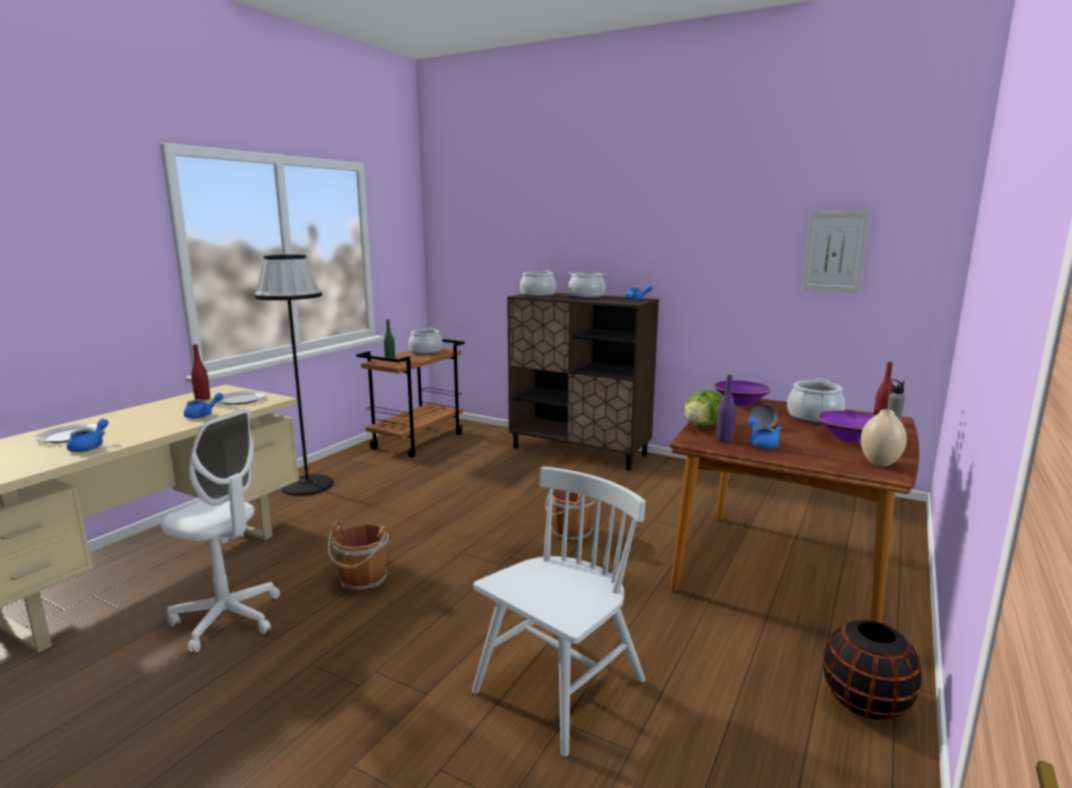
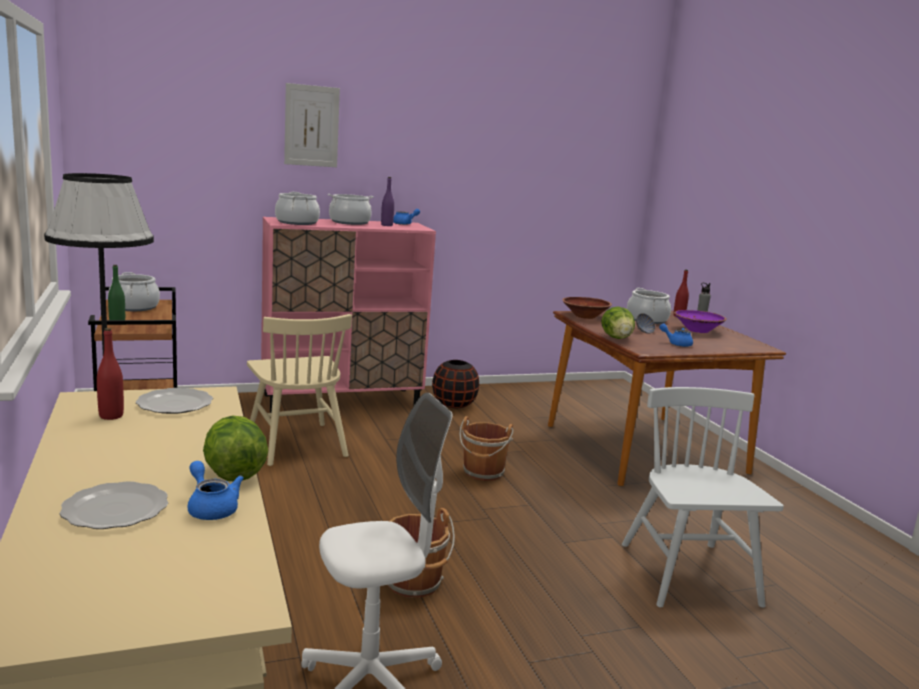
camera: 50 degrees left, 0 degrees up
blue teapot [184,393,224,418] -> none
brown cabinet [507,293,659,471] -> pink cabinet [261,217,436,413]
purple bowl [713,380,772,406] -> brown bowl [562,297,612,319]
purple bottle [716,375,736,442] -> purple bottle moved to [381,177,394,226]
picture [802,211,870,293] -> picture moved to [284,83,340,167]
black vase [823,620,922,720] -> black vase moved to [432,360,479,408]
beige vase [861,409,907,466] -> none
none -> lettuce [203,415,268,481]
none -> beige chair [247,314,352,466]

